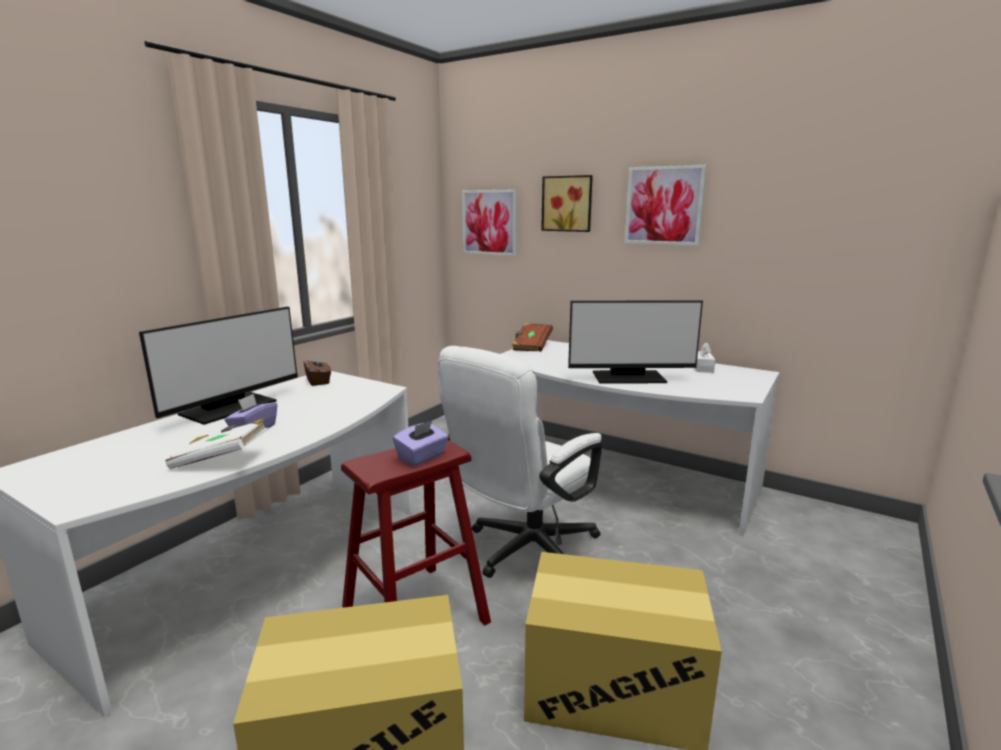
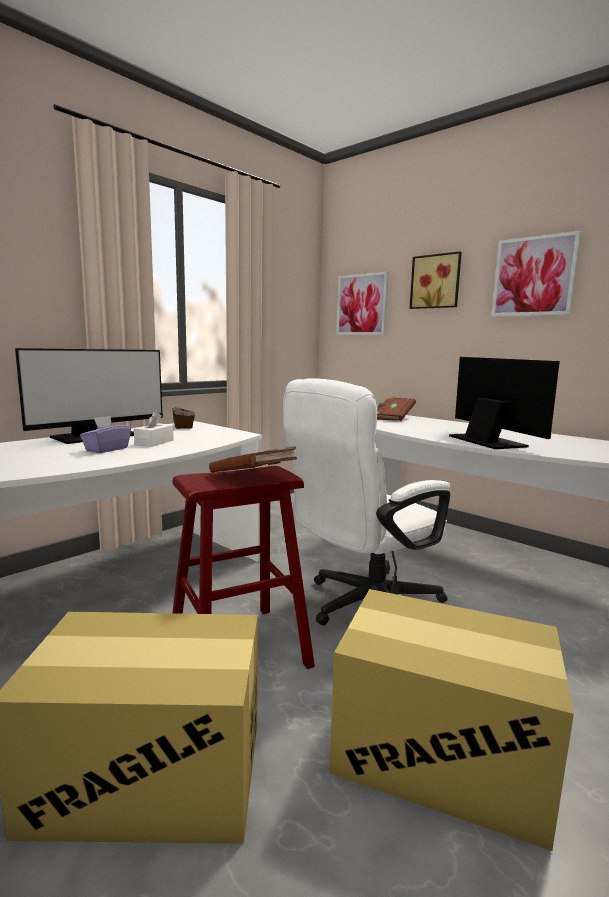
camera: 10 degrees right, 5 degrees down
white book [166,418,268,469] -> none
purple tissue box [393,420,449,466] -> brown book [209,446,297,473]
monitor [568,300,703,384] -> monitor turned 120 degrees counterclockwise [449,357,560,449]
white tissue box [695,342,715,373] -> white tissue box moved to [134,411,174,447]

